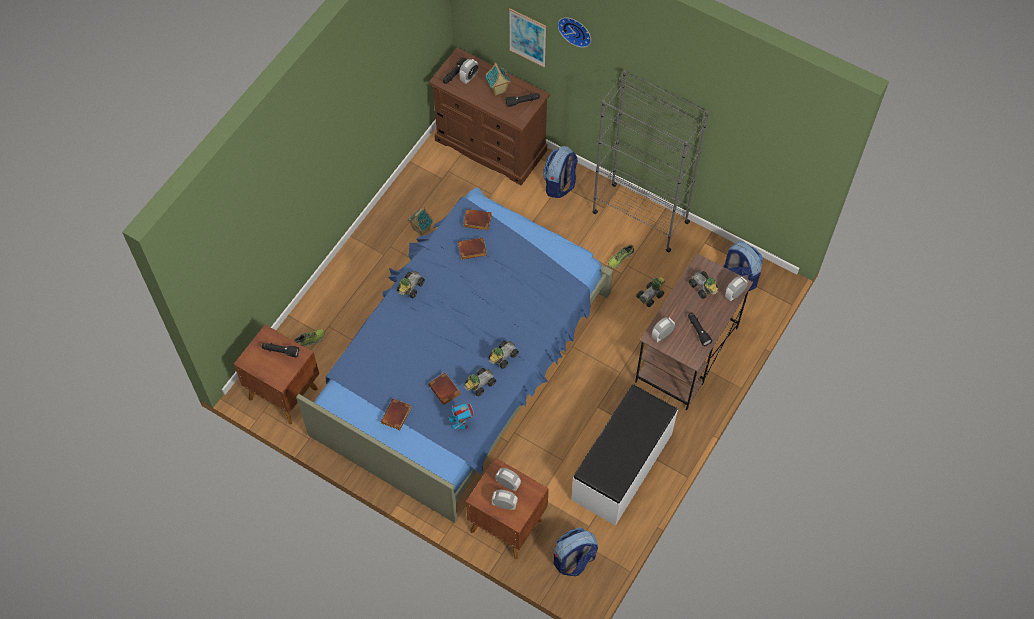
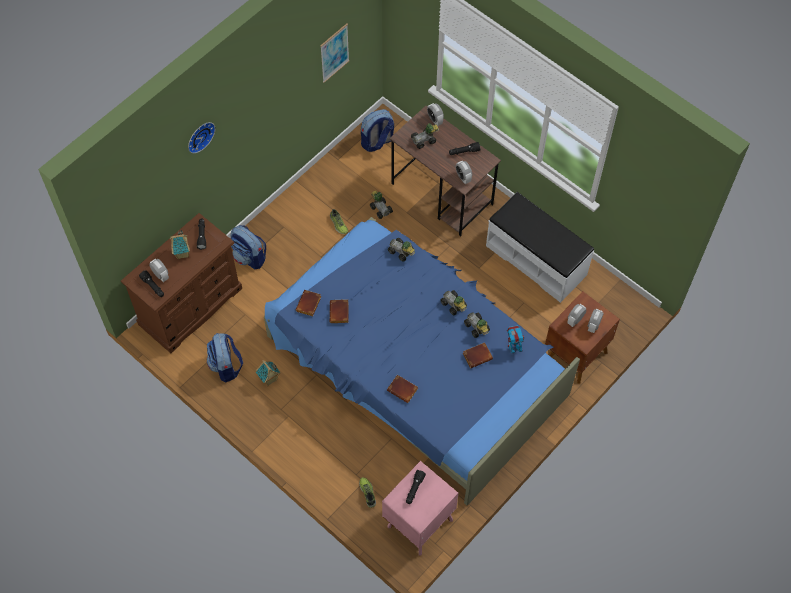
camera: 80 degrees left, 0 degrees up
brown nightstand [234,324,319,424] -> pink nightstand [382,461,458,556]
brown book [381,399,412,430] -> brown book moved to [387,375,418,403]
toy car [397,271,425,298] -> toy car moved to [388,238,415,262]
picture [509,9,546,68] -> picture moved to [320,23,349,83]
backpack [553,528,598,576] -> backpack moved to [207,333,243,382]
grey bookcase [592,70,709,252] -> none

